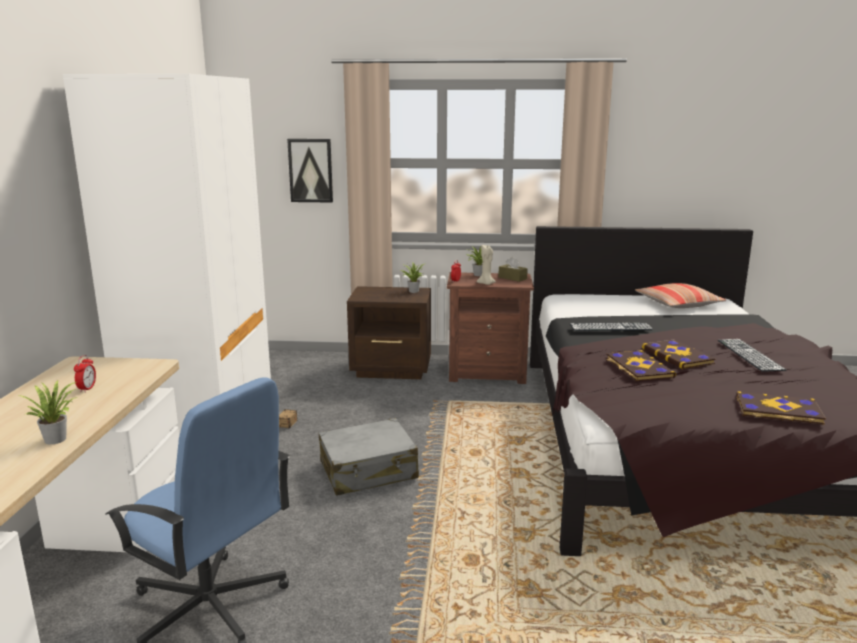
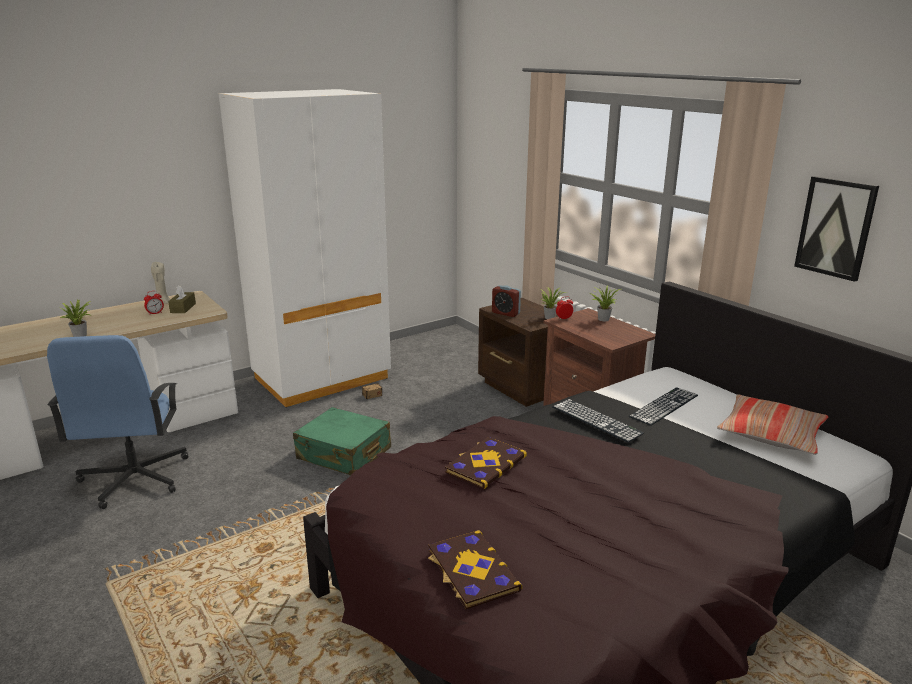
camera: 50 degrees right, 5 degrees up
picture [287,139,333,203] -> picture moved to [794,176,879,282]
grey suitcase [319,418,419,496] -> green suitcase [293,407,391,475]
beige candle [477,244,496,285] -> beige candle moved to [151,262,170,304]
brown tissue box [498,257,528,282] -> brown tissue box moved to [168,285,196,313]
book [642,340,715,369] -> none
keyboard [718,339,787,372] -> keyboard moved to [629,387,698,426]
none -> alarm clock [492,285,521,317]

